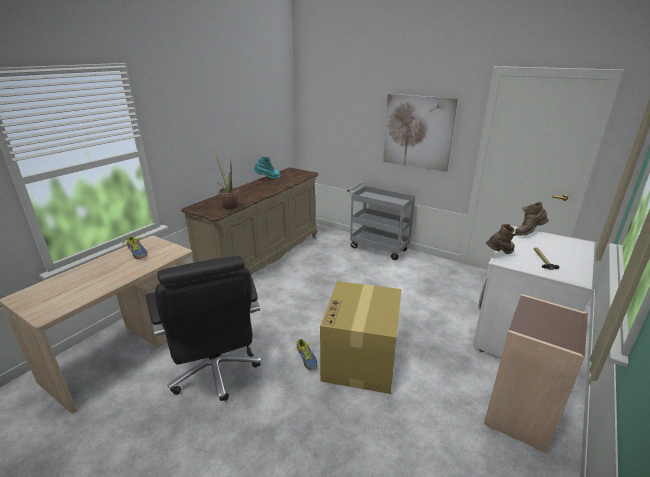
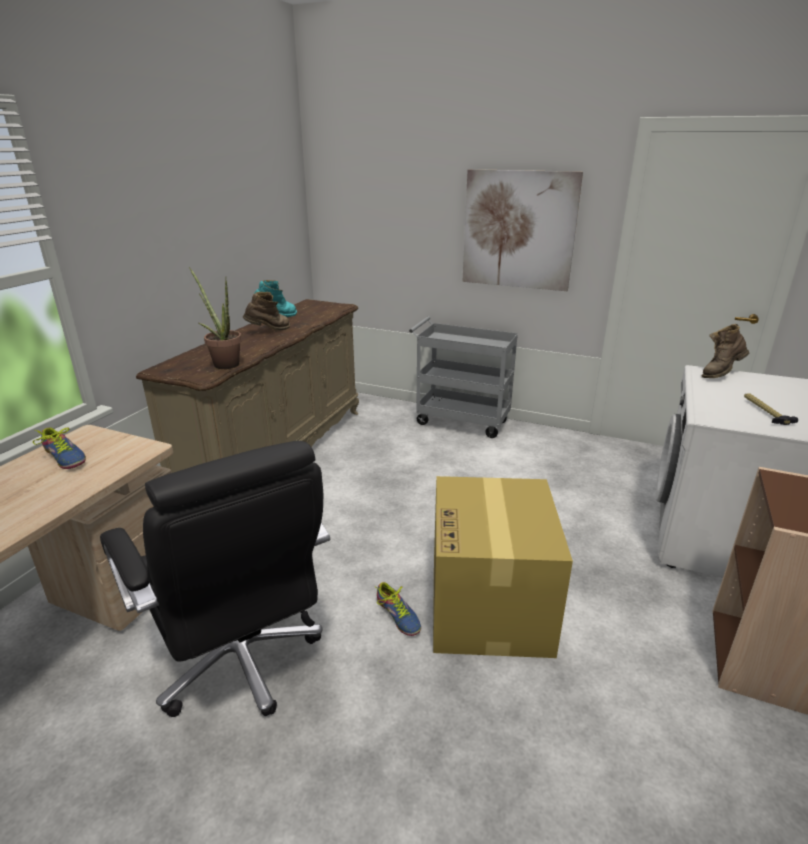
camera: 10 degrees left, 0 degrees up
brown boot [486,224,519,254] -> brown boot moved to [243,292,290,330]

